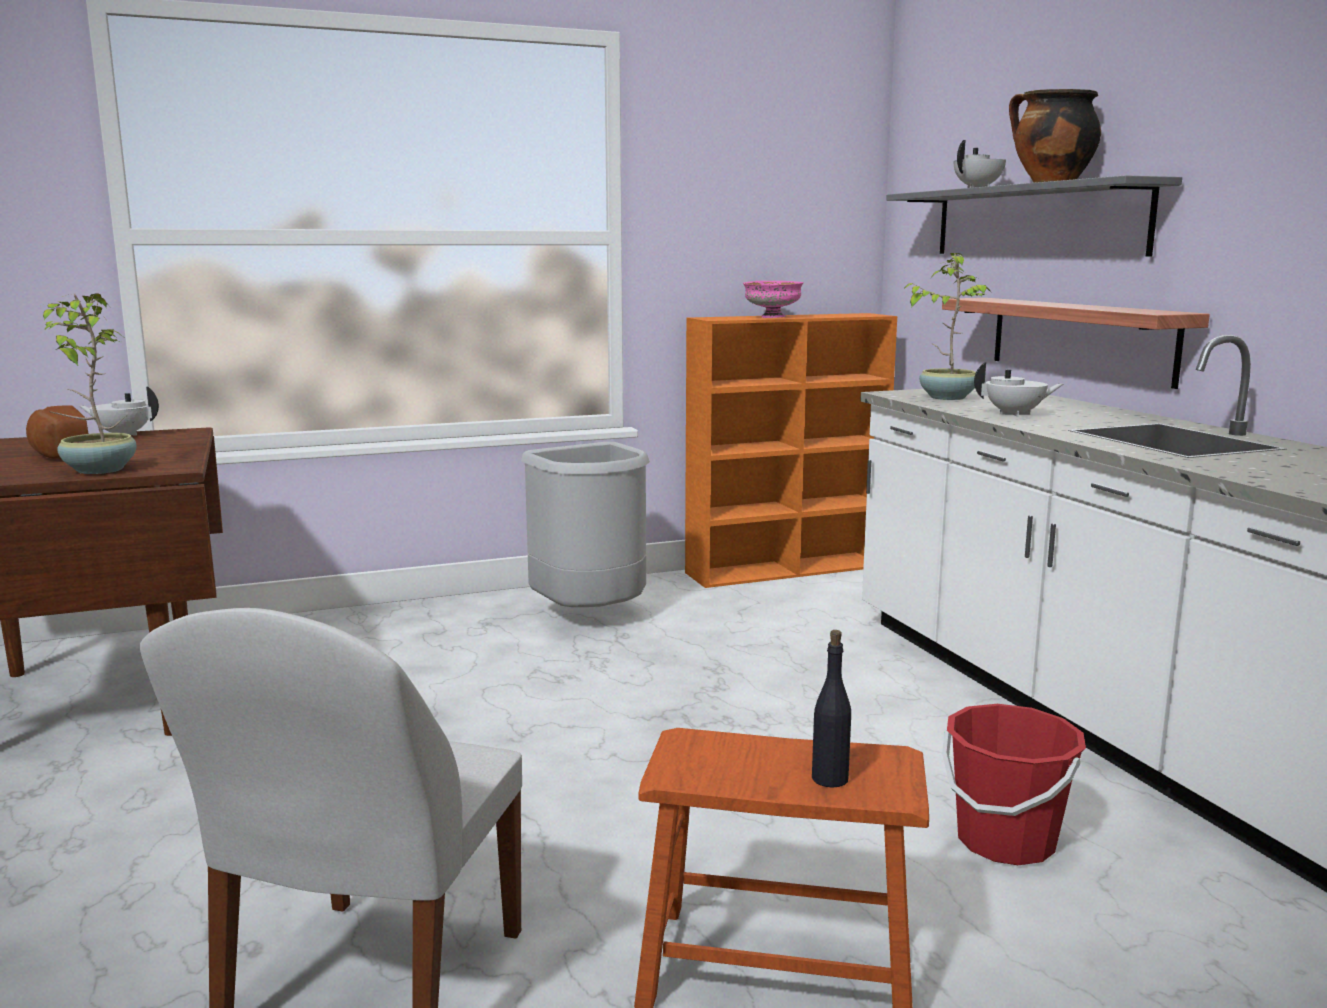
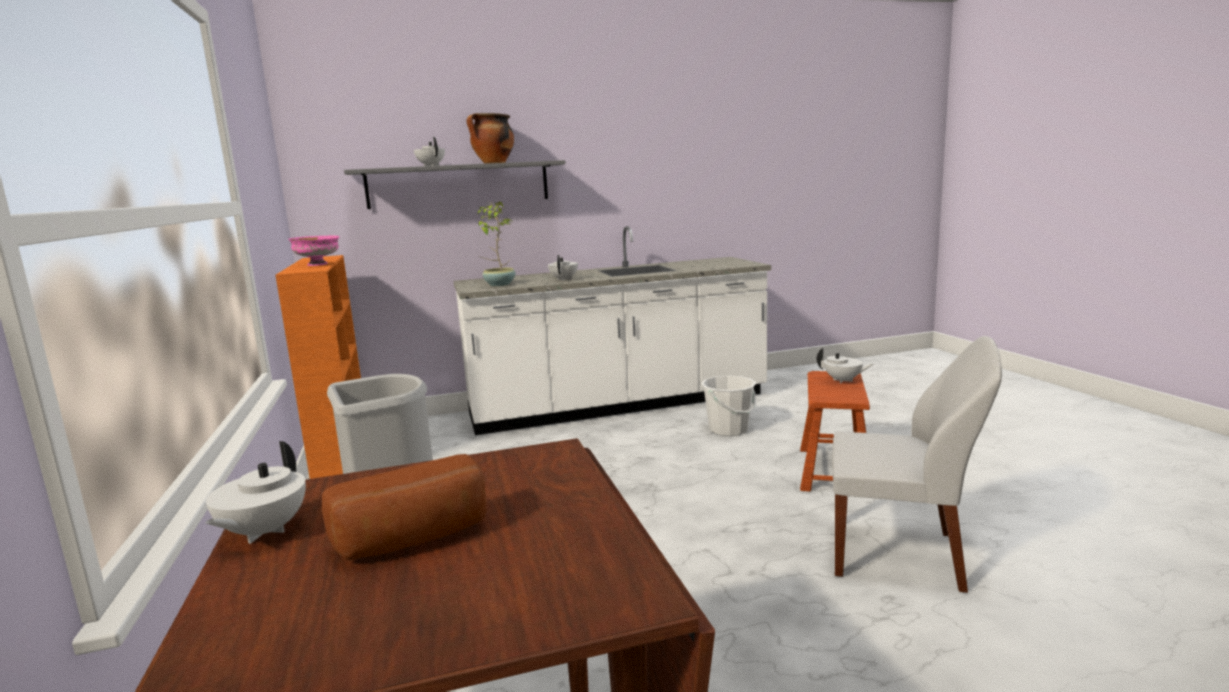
camera: 85 degrees left, 0 degrees up
potted plant [43,293,136,474] -> none
black bottle [812,630,851,788] -> white teapot [817,347,874,383]
shelf [942,298,1210,389] -> none
red bucket [942,704,1086,865] -> white bucket [701,375,756,436]

